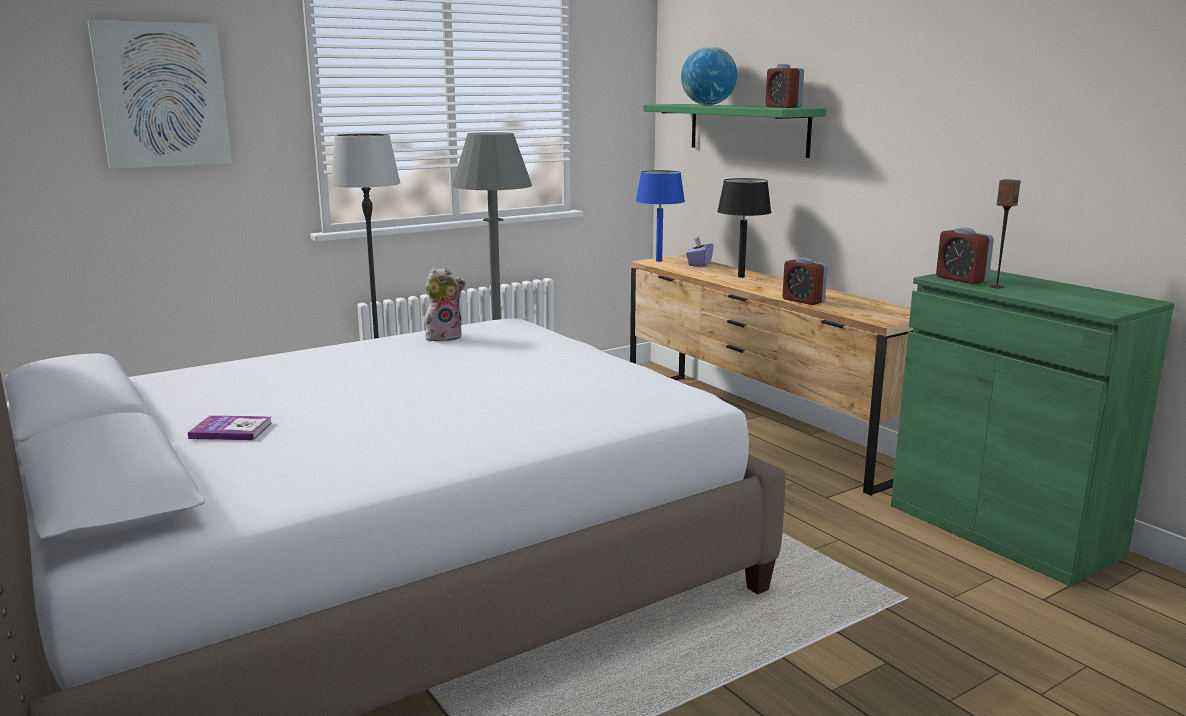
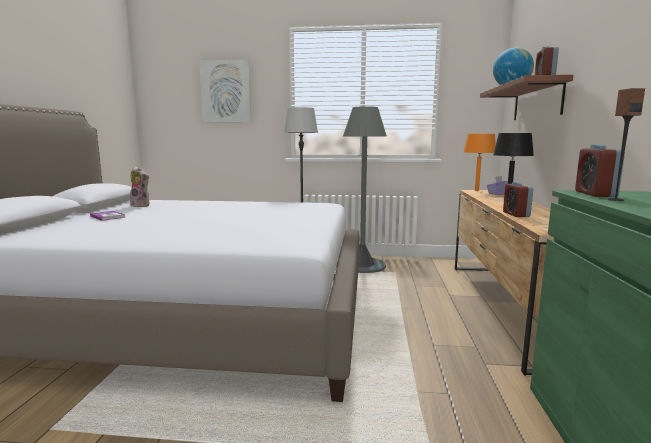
camera: 40 degrees right, 5 degrees down
plush toy [425,267,466,342] -> plush toy moved to [128,166,149,207]
blue table lamp [636,170,685,262] -> orange table lamp [464,134,496,191]
green shelf [644,104,827,158] -> brown shelf [480,75,573,120]

